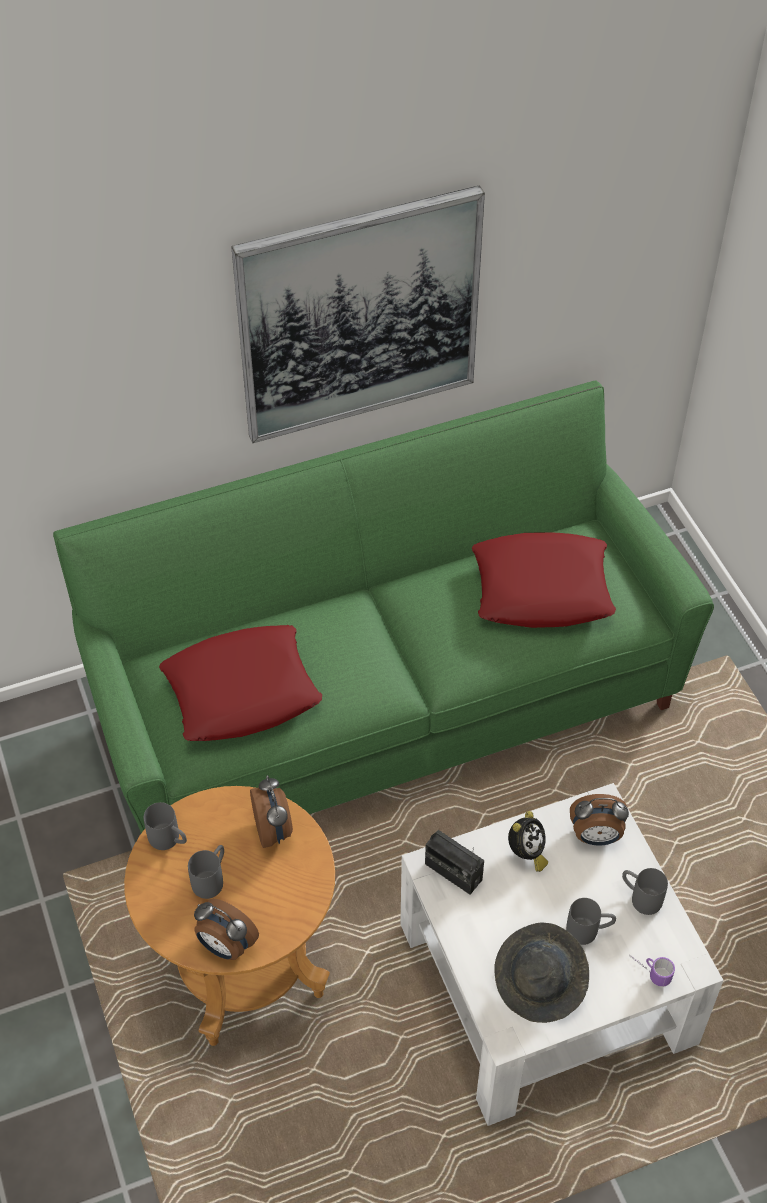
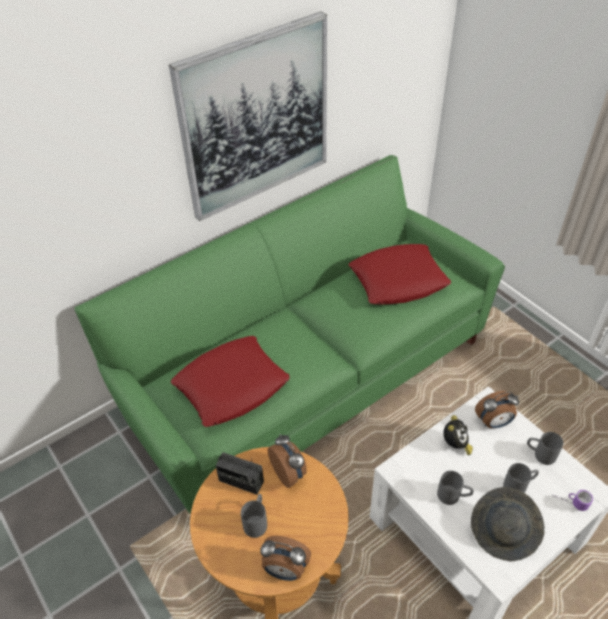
camera: 15 degrees left, 5 degrees down
grey mug [144,802,187,850] -> grey mug moved to [437,471,474,505]
radio [425,830,484,895] -> radio moved to [216,452,264,495]

